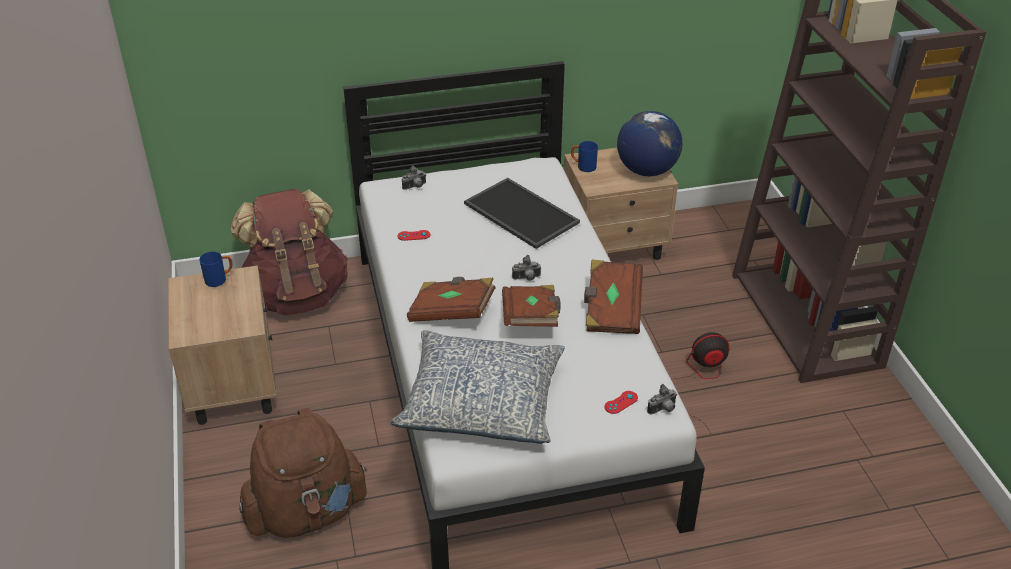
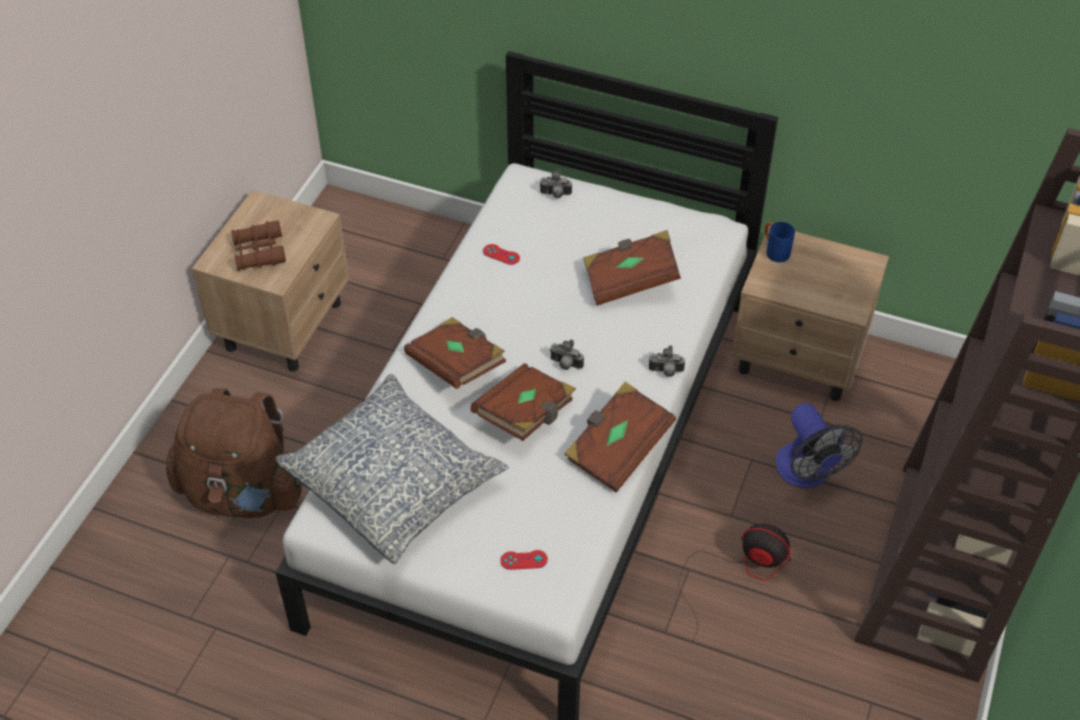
camera: 35 degrees right, 10 degrees up
blue mug [199,251,233,287] -> none
brown backpack [231,189,348,316] -> none
tray [464,178,580,249] -> brown book [584,230,681,306]
globe [617,111,682,176] -> none
camera [647,384,677,415] -> camera moved to [649,346,685,377]
none -> brown binoculars [231,221,286,271]
none -> fan [776,403,863,488]

